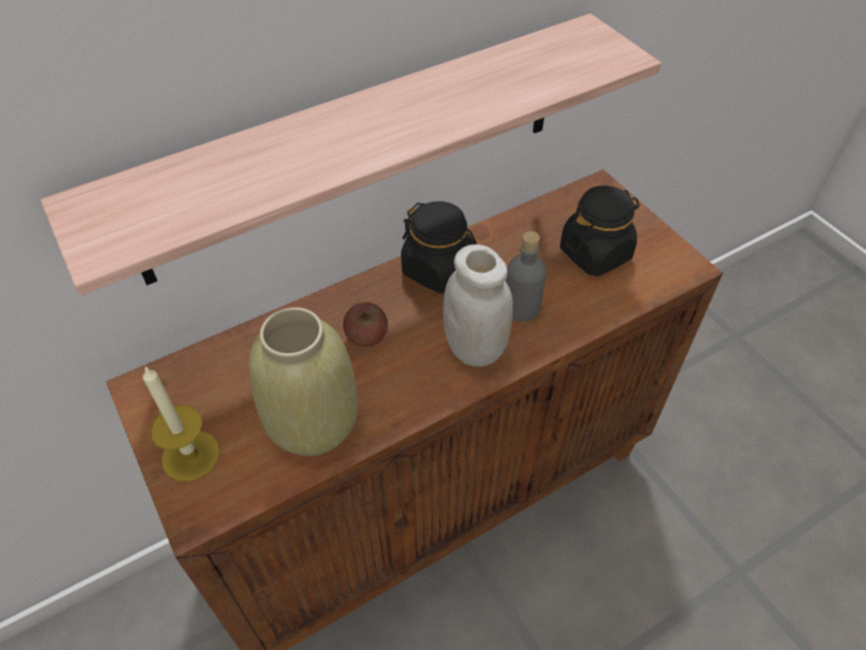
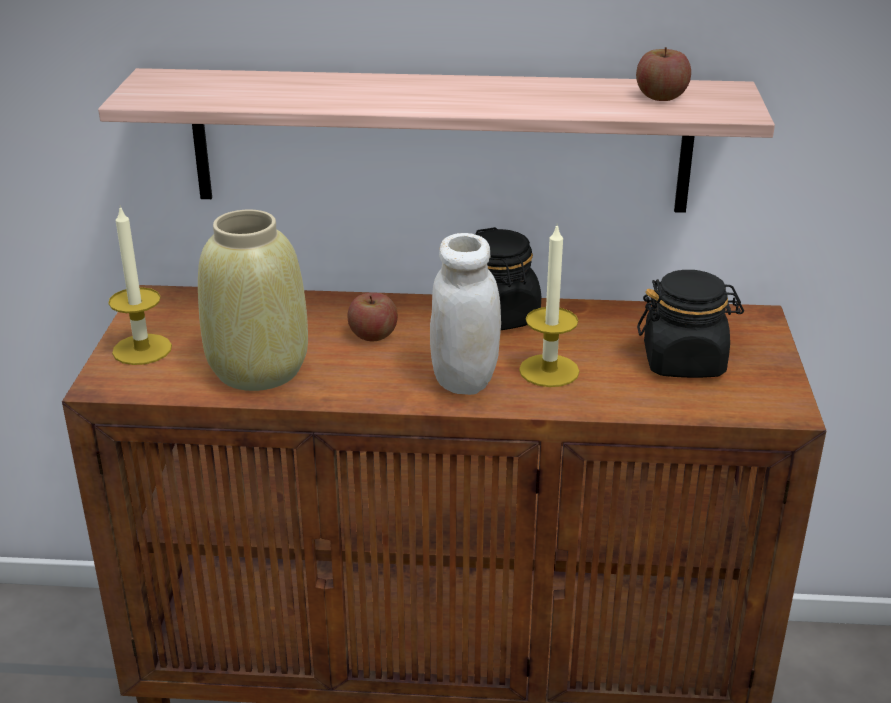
camera: 35 degrees right, 20 degrees down
grey bottle [506,231,546,321] -> candle [519,226,580,387]
none -> apple [636,47,691,101]

